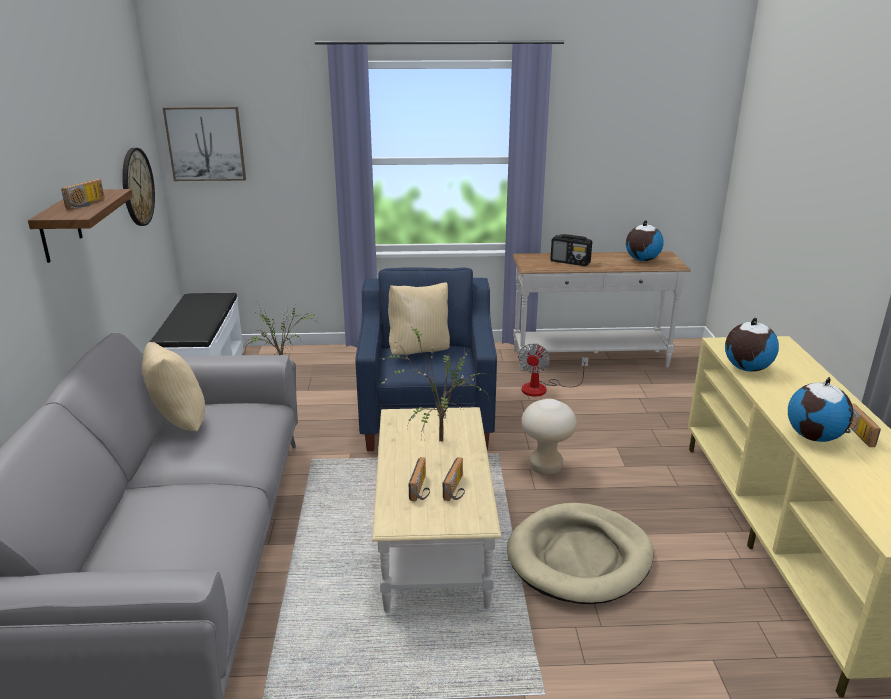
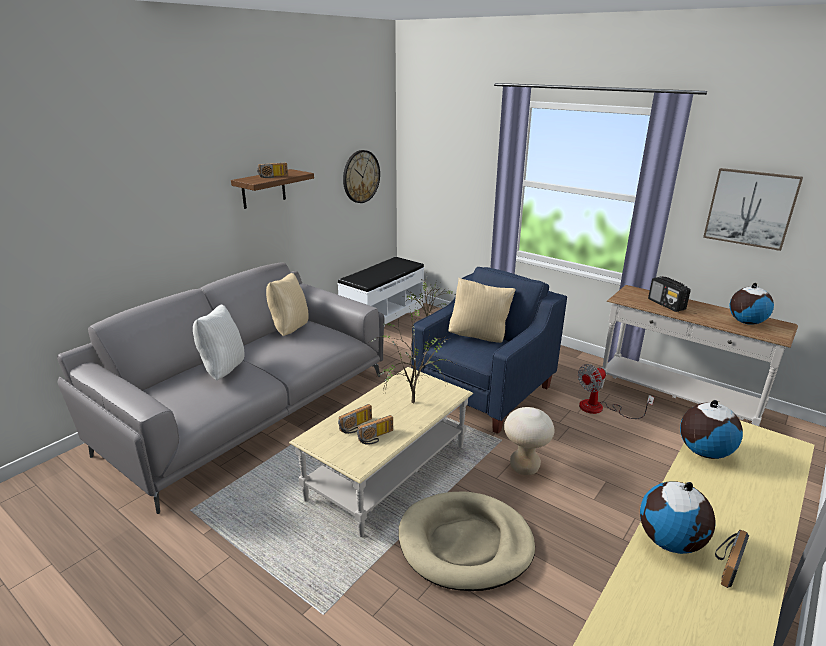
camera: 40 degrees right, 0 degrees up
picture [163,107,246,181] -> picture moved to [703,168,803,251]
none -> white pillow [193,305,245,380]

